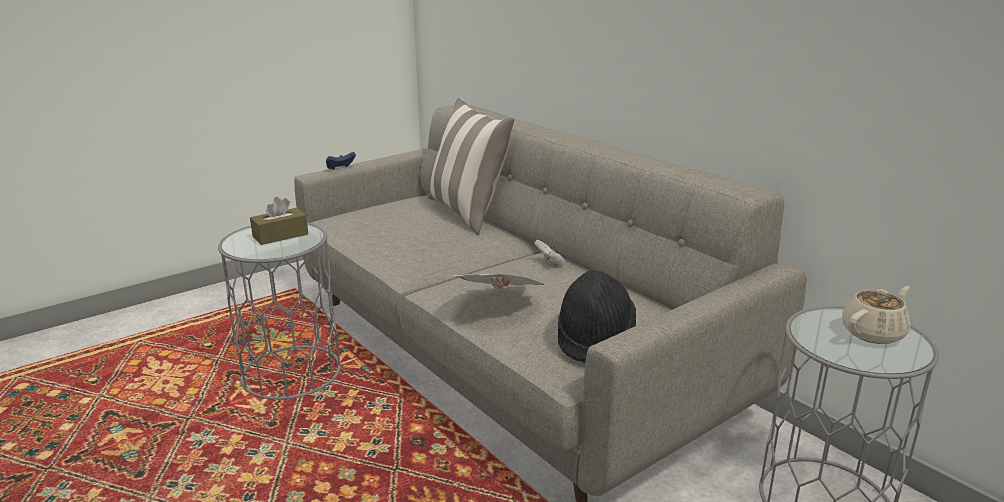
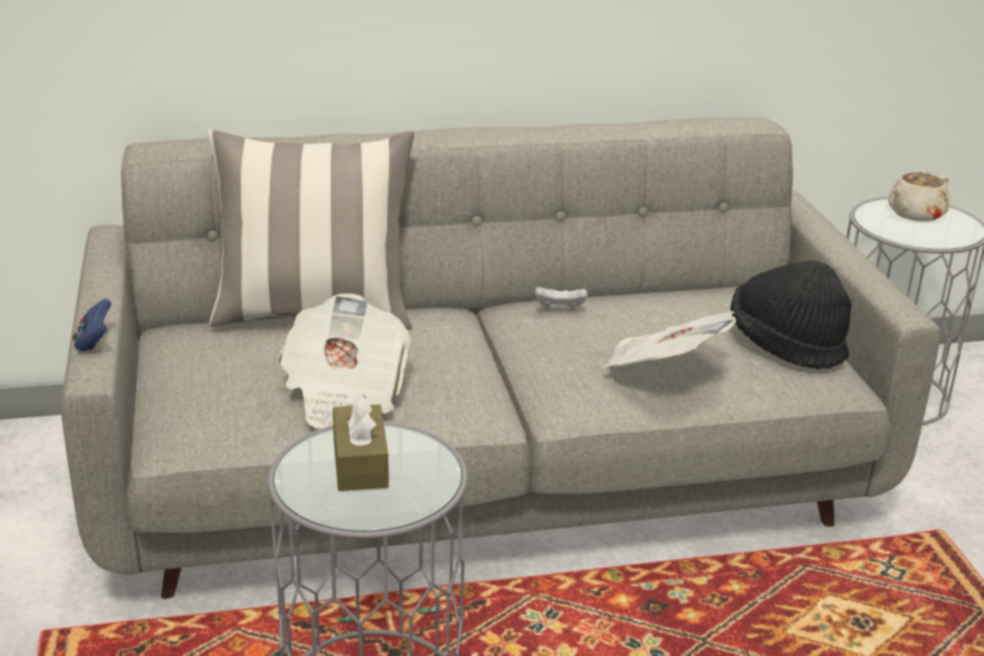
camera: 65 degrees left, 5 degrees up
beige teapot [842,286,911,344] -> beige teapot turned 120 degrees counterclockwise [888,170,950,222]
none -> newspaper [279,293,411,429]

